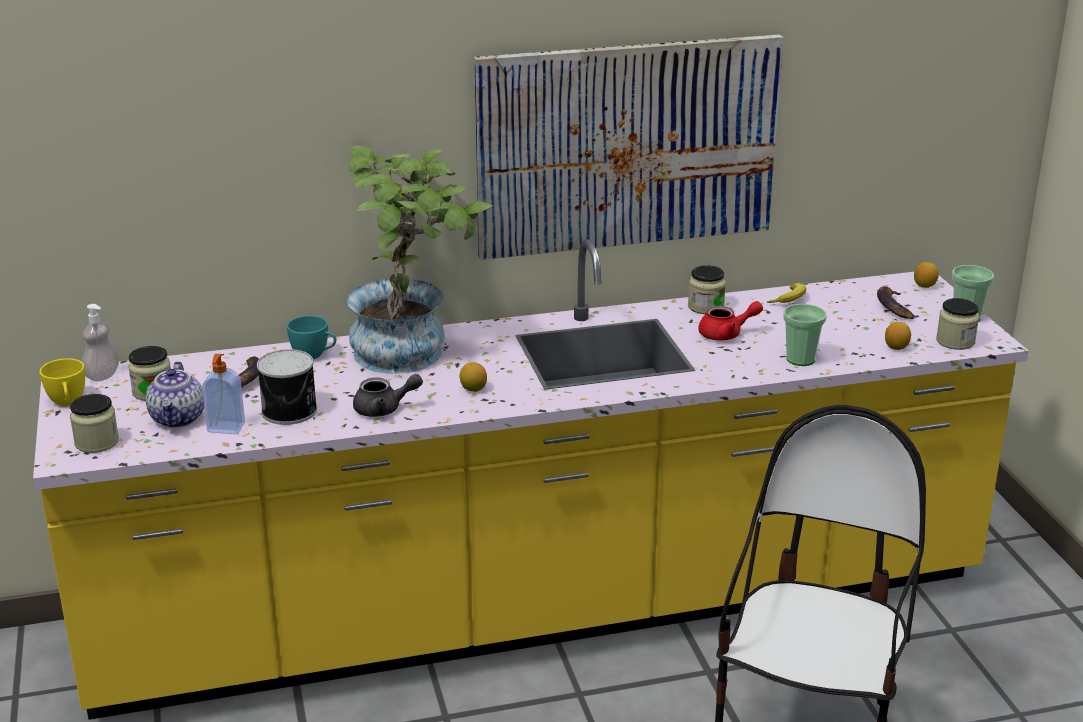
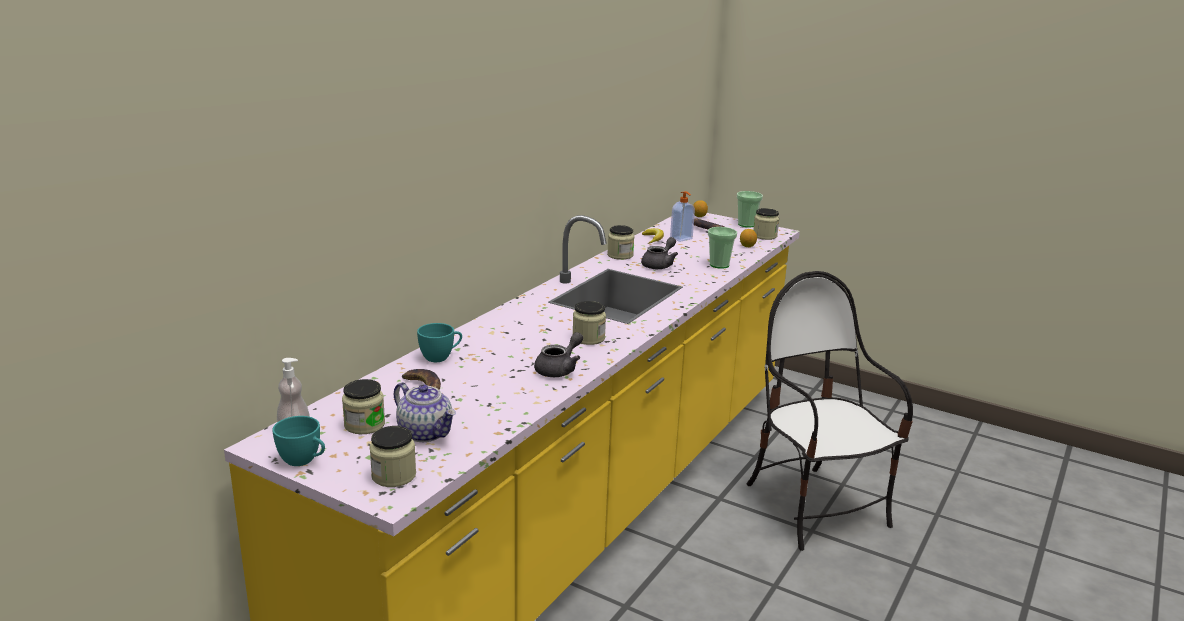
camera: 45 degrees left, 5 degrees down
yellow cup [39,358,85,406] -> turquoise cup [272,416,325,466]
soap dispenser [202,354,245,434] -> soap dispenser moved to [670,191,695,242]
can [257,349,317,425] -> none
potted plant [347,146,493,374] -> none
lemon [460,362,487,392] -> jar [573,301,606,345]
picture [474,35,784,260] -> none
red teapot [698,301,763,341] -> grey teapot [641,237,678,269]

